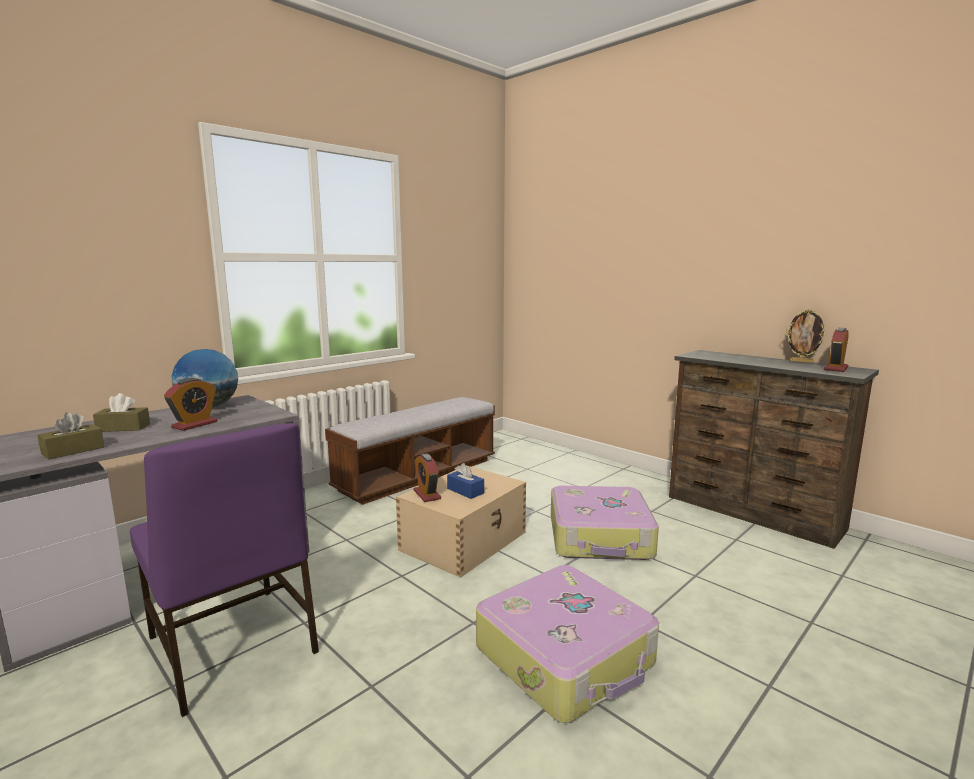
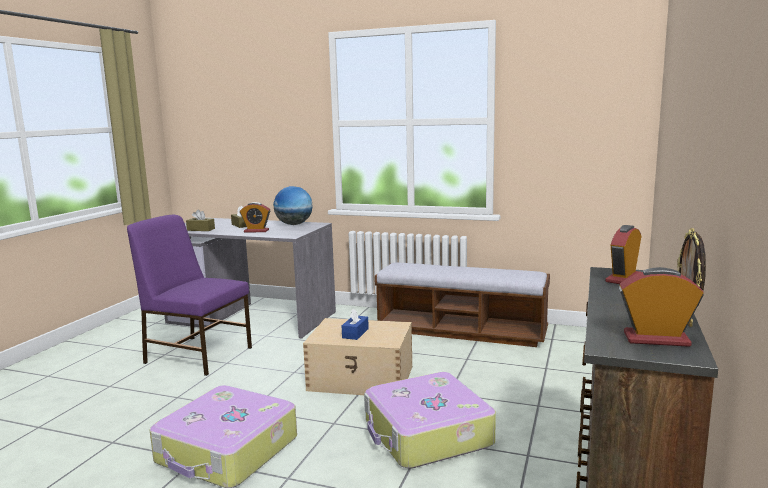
camera: 65 degrees right, 0 degrees up
purple chair [130,423,319,717] -> purple chair turned 90 degrees clockwise [127,215,252,376]
alarm clock [414,454,441,502] -> alarm clock moved to [605,225,641,284]

